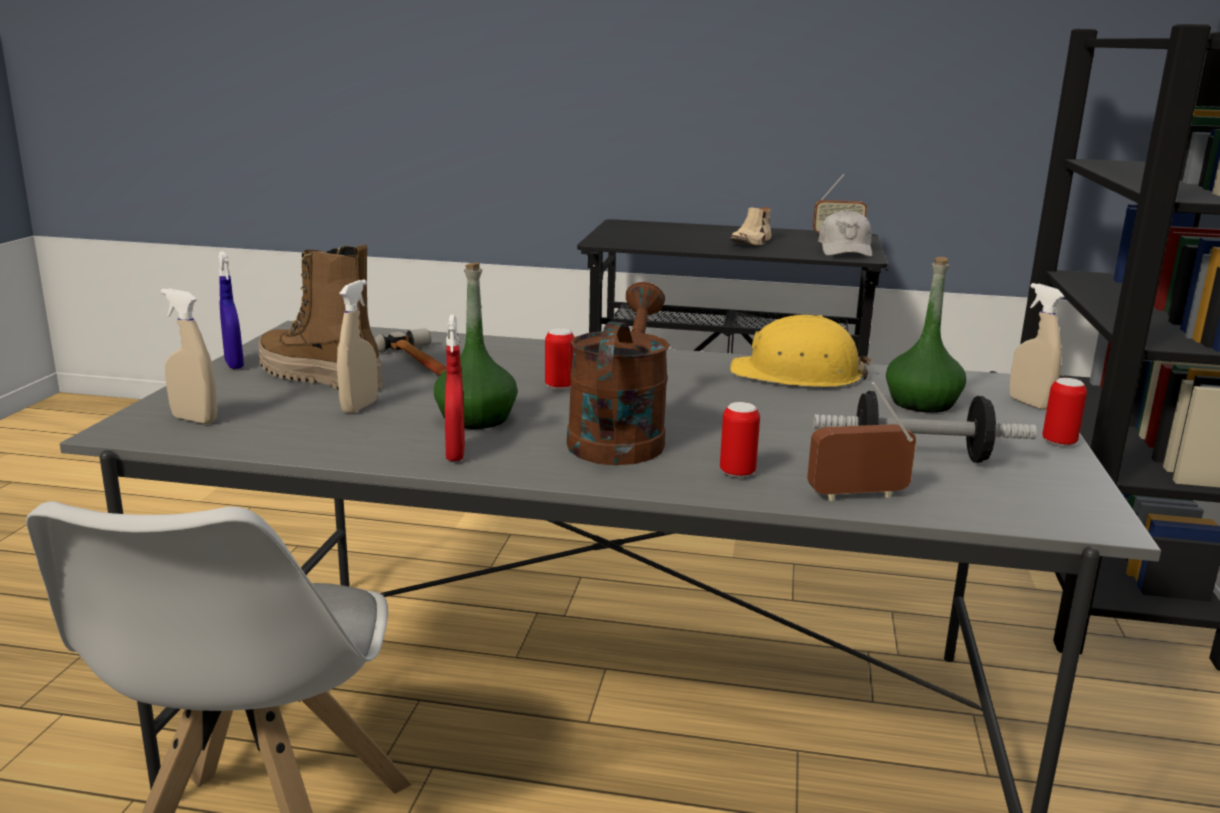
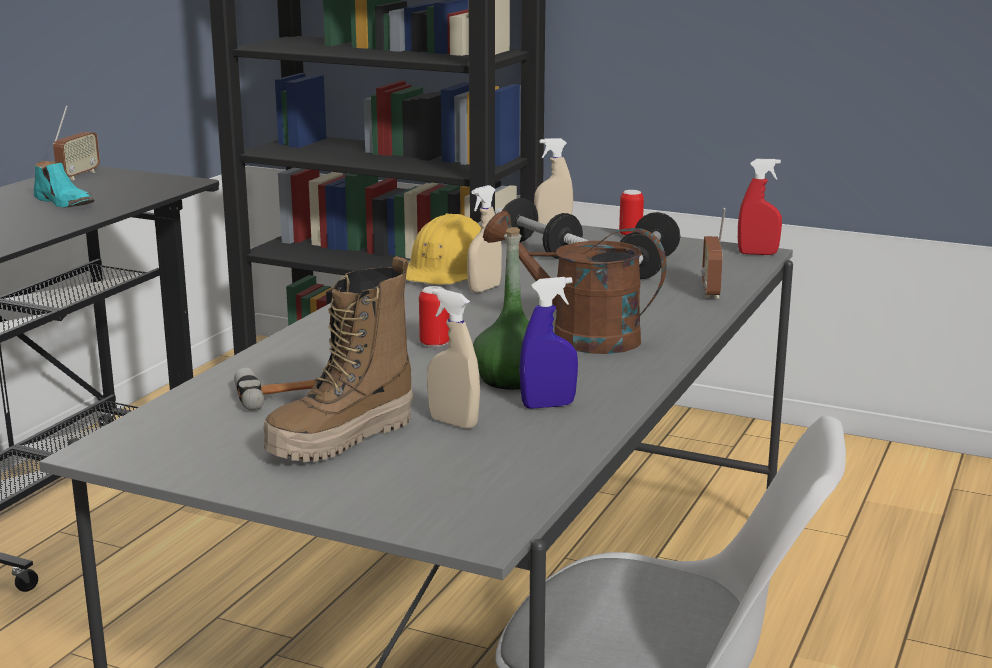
camera: 75 degrees left, 0 degrees up
beige spray bottle [161,288,217,424] -> beige spray bottle moved to [467,185,502,293]
blue spray bottle [218,251,244,369] -> blue spray bottle moved to [519,277,578,409]
red spray bottle [445,315,465,461] -> red spray bottle moved to [738,159,782,255]
can [720,402,760,478] -> none
beige shoe [730,207,772,245] -> turquoise shoe [34,161,94,207]
white cap [818,209,872,257] -> none
green bottle [886,257,966,413] -> dumbbell [495,198,589,259]

